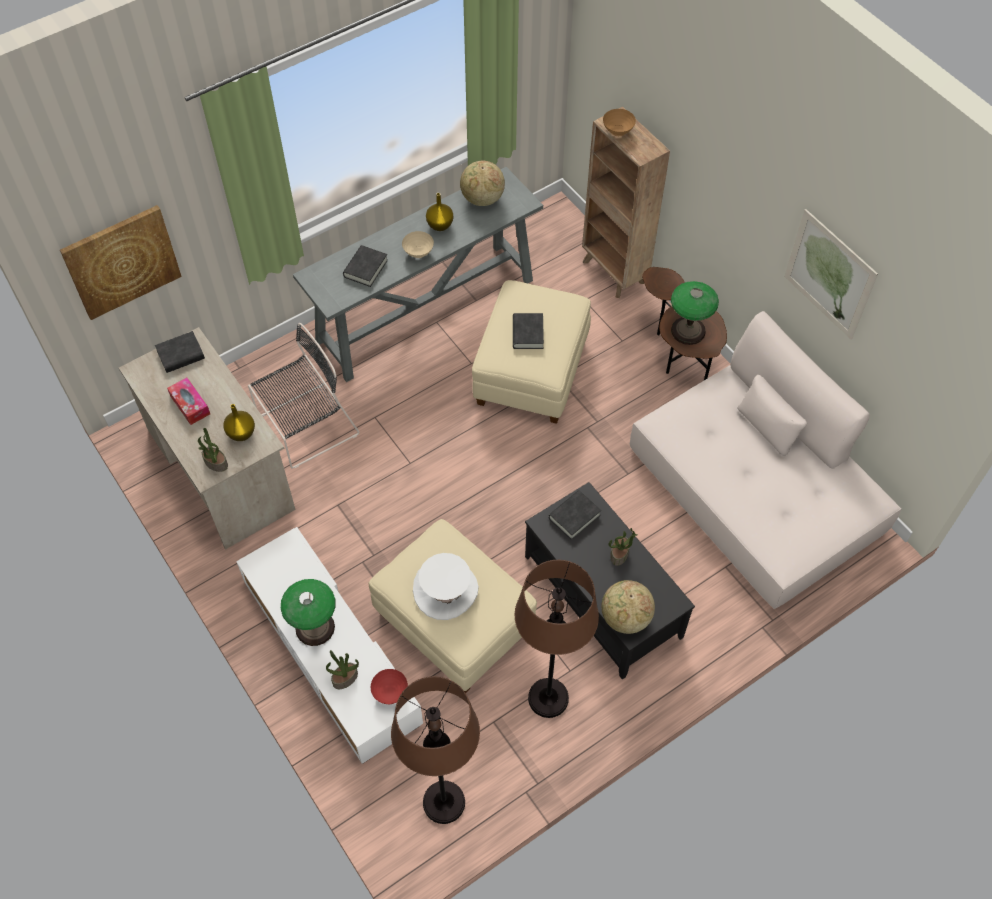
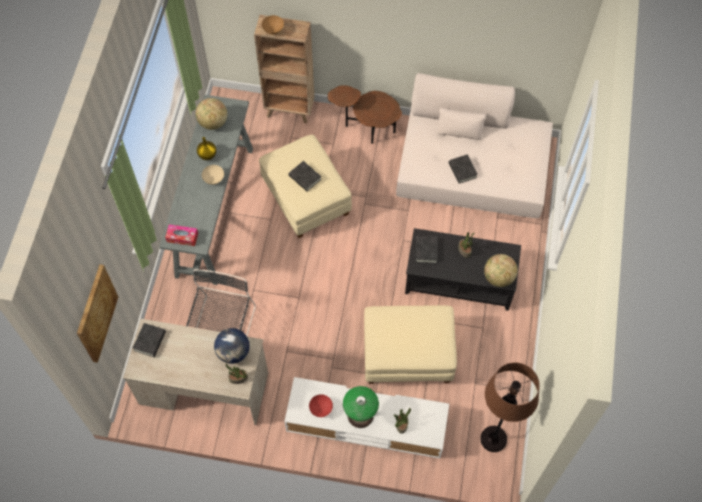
camera: 45 degrees left, 5 degrees up
tissue box [167,378,210,425] -> tissue box moved to [165,224,198,246]
yellow vase [223,404,255,441] -> globe [214,328,250,364]
black book [343,245,388,287] -> black book moved to [449,154,478,183]
red bowl [371,669,408,704] -> red bowl moved to [309,394,333,417]
white hat [413,553,479,620] -> none
brown floor lamp [515,560,599,718] -> none
table lamp [671,281,719,345] -> none
picture [784,209,878,339] -> none

